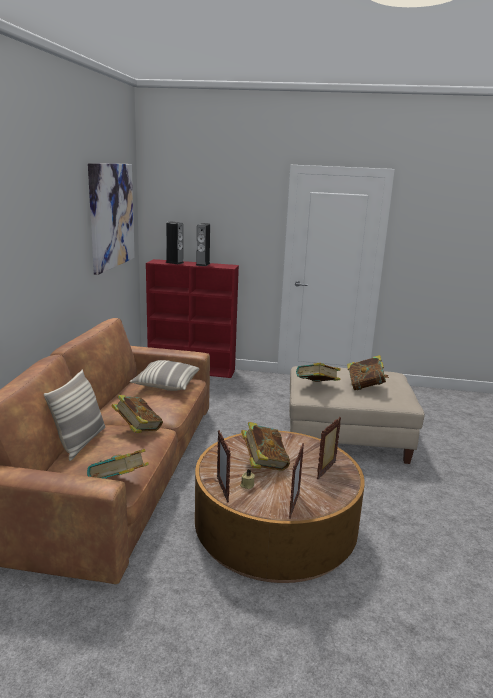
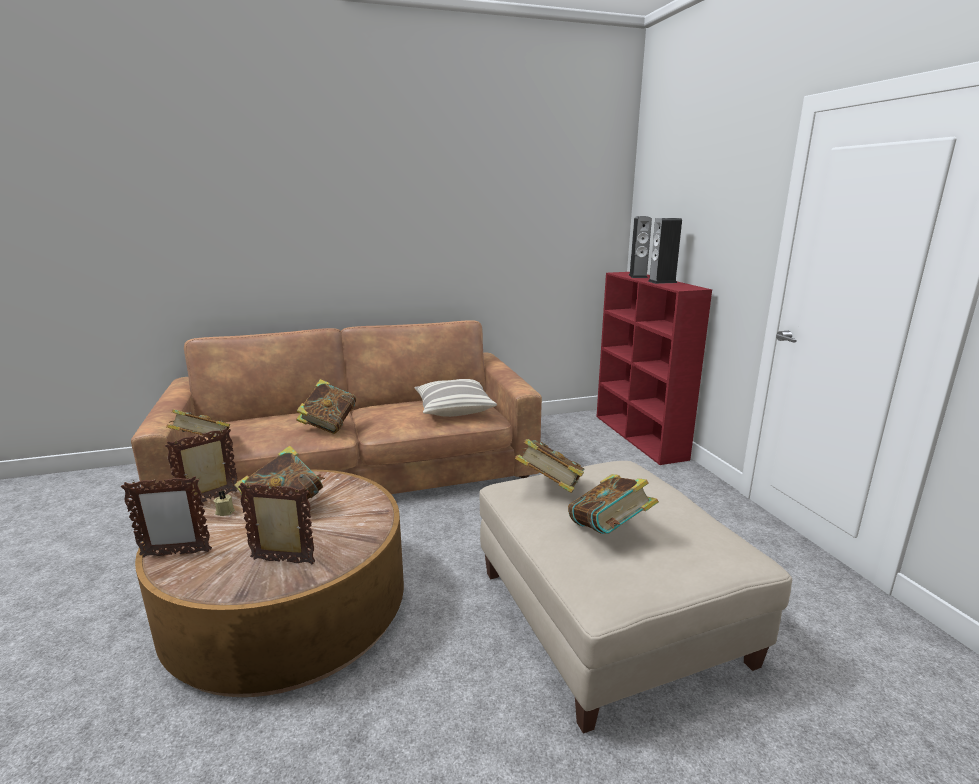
camera: 65 degrees right, 0 degrees up
pillow [43,370,105,461] -> none
picture [88,163,135,275] -> none

